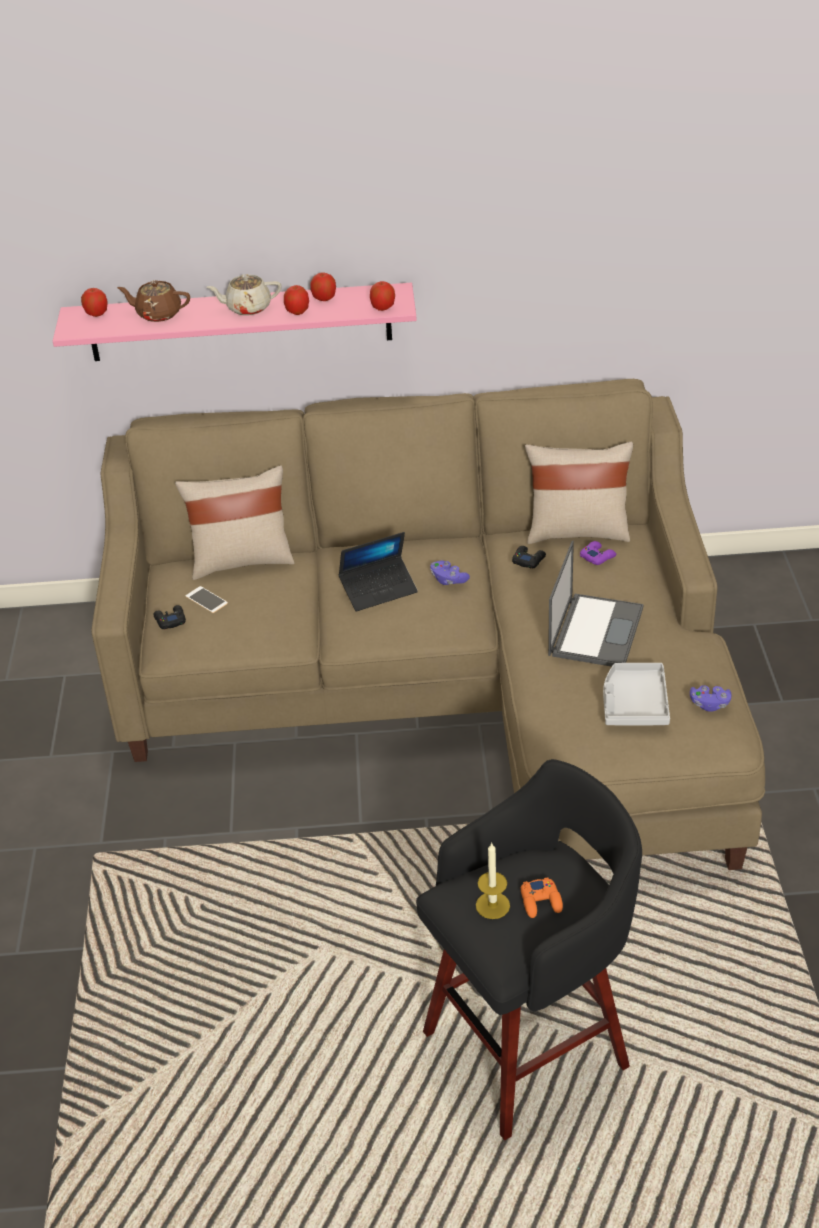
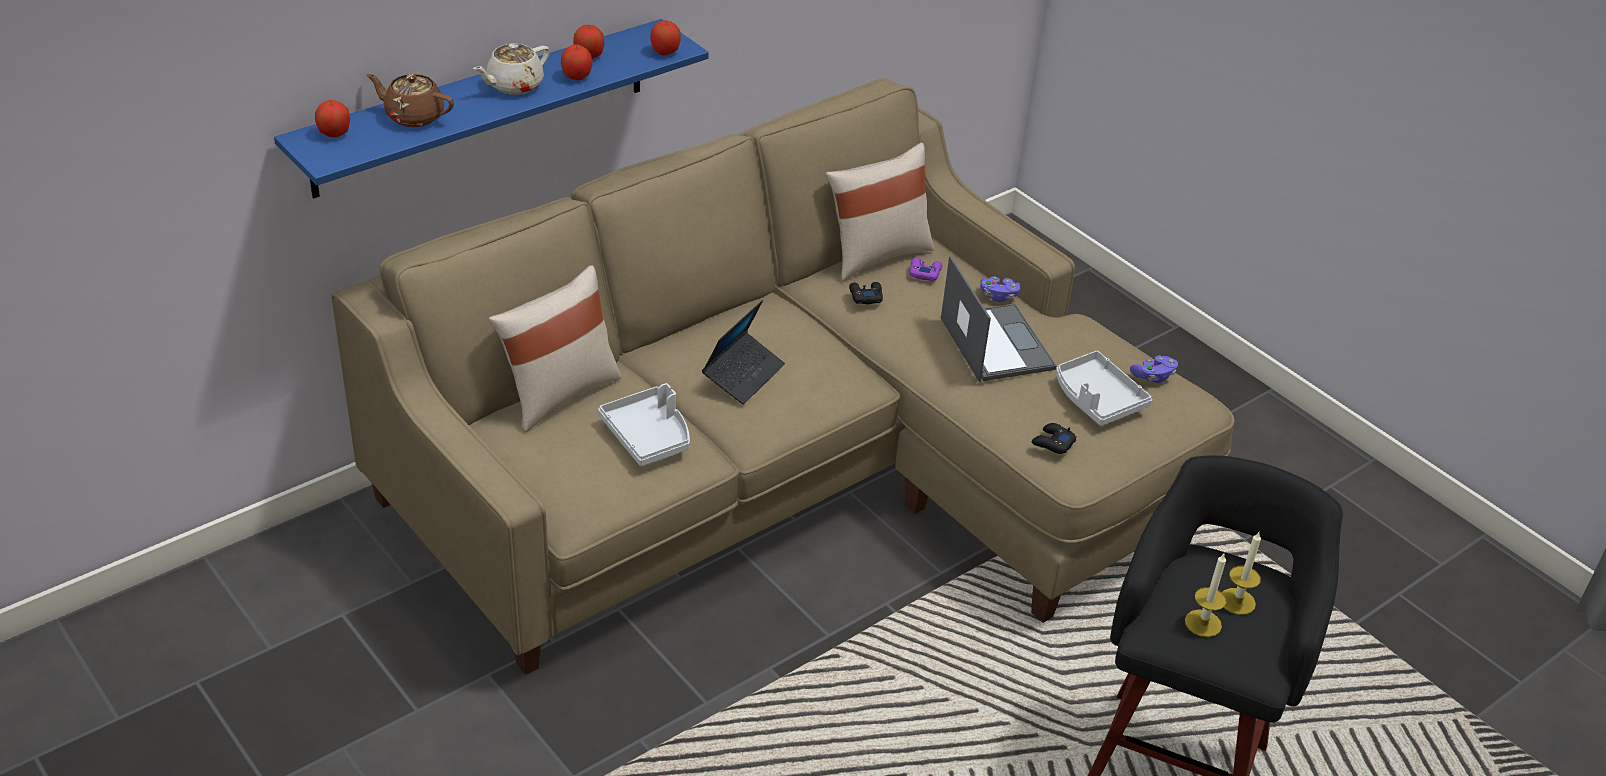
camera: 40 degrees left, 0 degrees up
pink shelf [53,283,417,361] -> blue shelf [274,19,709,198]
brown teapot [117,280,190,322] -> brown teapot turned 45 degrees clockwise [366,74,454,127]
black game controller [153,605,186,629] -> black game controller moved to [1032,423,1077,454]
phone [186,586,228,613] -> none
purple game controller [430,561,470,585] -> purple game controller moved to [980,277,1021,302]
orange game controller [521,877,563,918] -> candle [1222,532,1261,615]
none -> grey tray [598,383,690,466]

